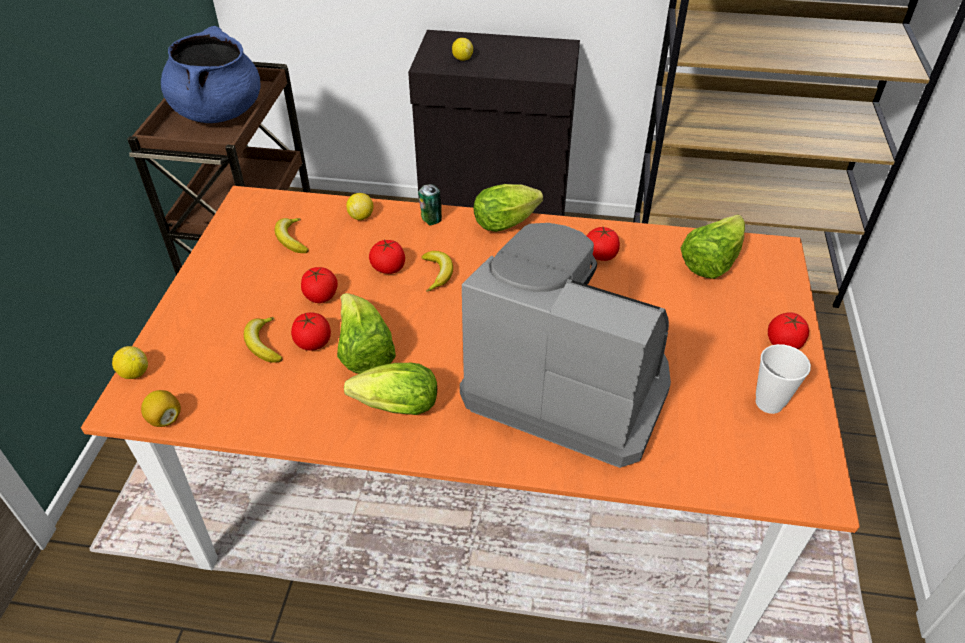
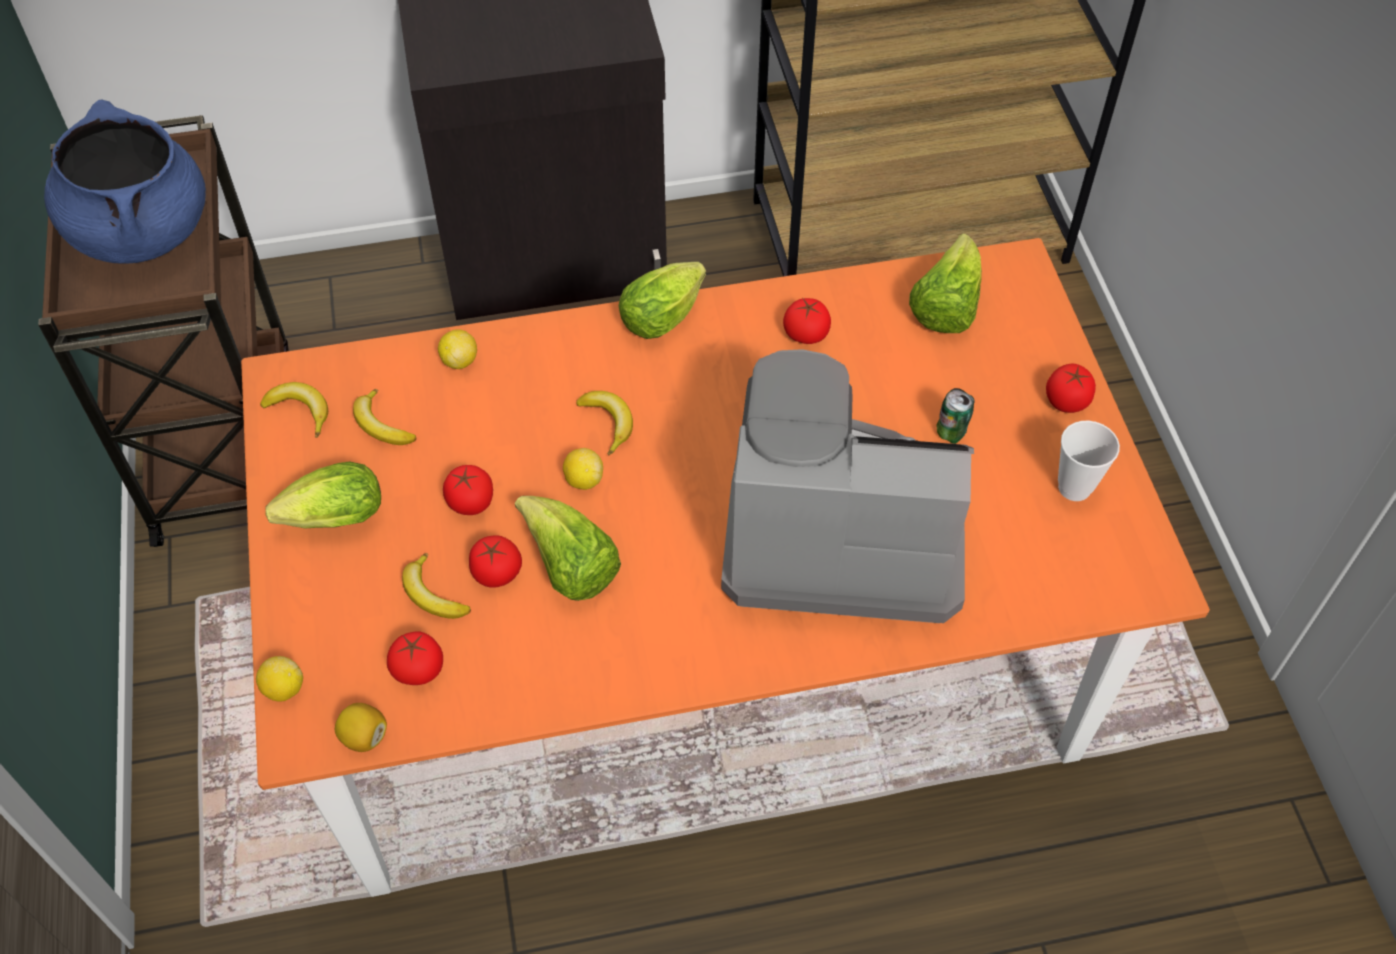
camera: 20 degrees left, 10 degrees up
lettuce [344,363,437,415] -> lettuce moved to [265,461,381,529]
tomato [369,240,405,274] -> tomato moved to [387,631,443,685]
can [418,184,442,225] -> can moved to [937,388,975,444]
lemon [452,38,473,61] -> lemon moved to [563,448,603,490]
none -> banana [260,382,328,438]

